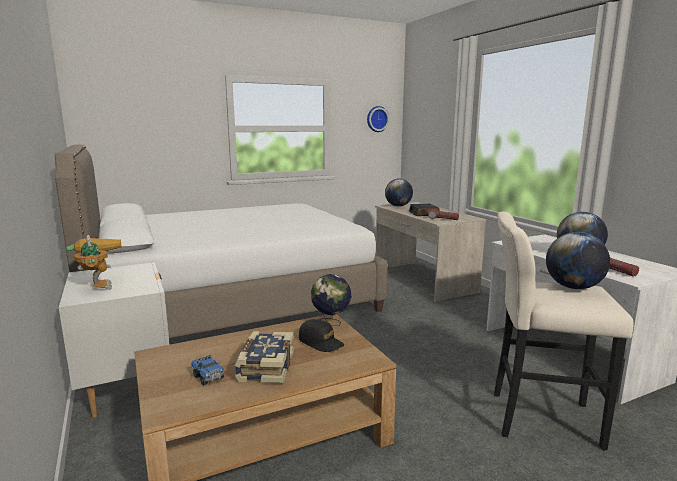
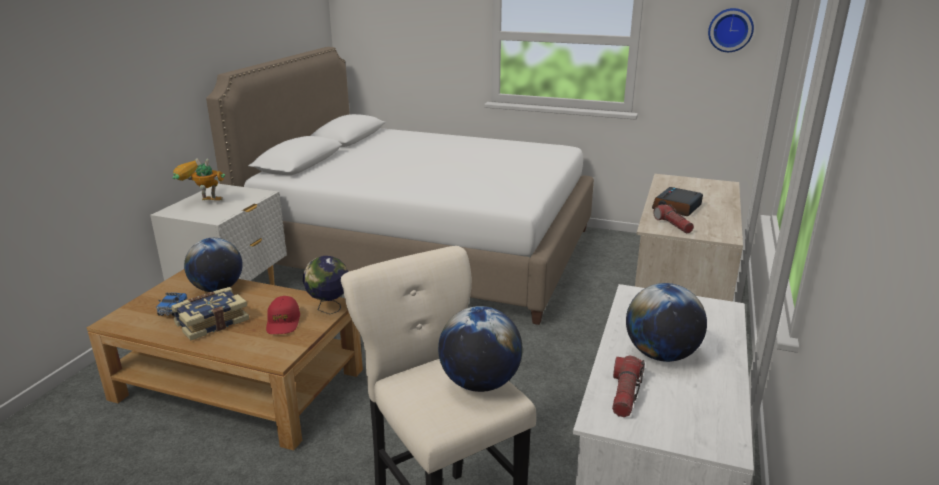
camera: 45 degrees right, 10 degrees up
toy robot [66,235,122,290] -> toy robot turned 105 degrees counterclockwise [173,158,225,200]
black cap [299,319,344,352] -> red cap [266,296,300,334]
globe [385,178,413,207] -> globe moved to [184,238,243,292]

